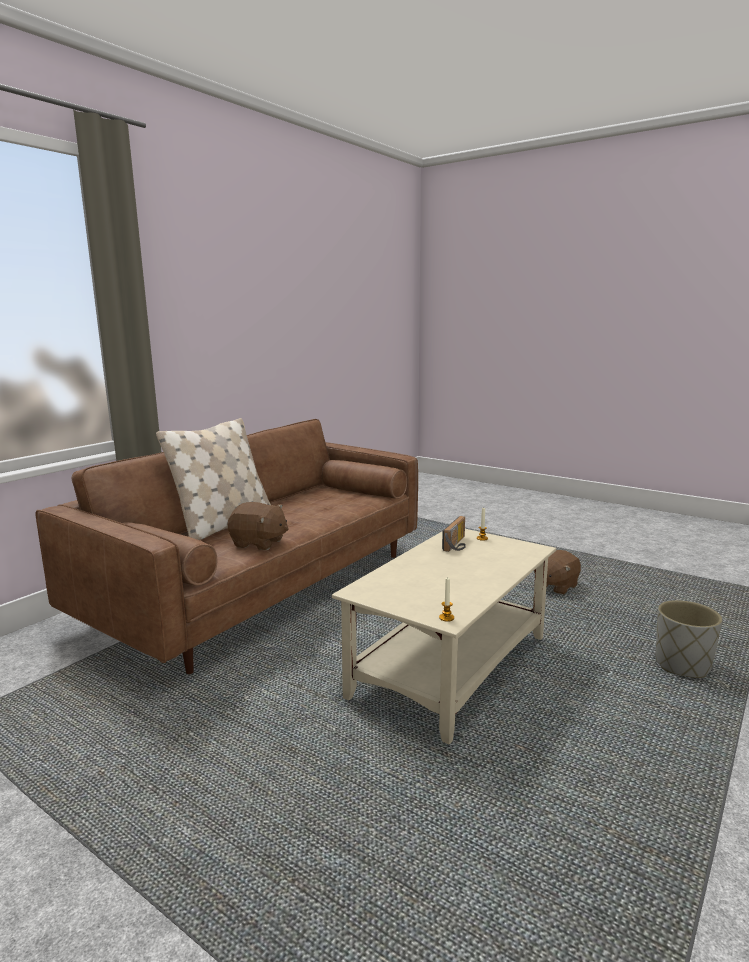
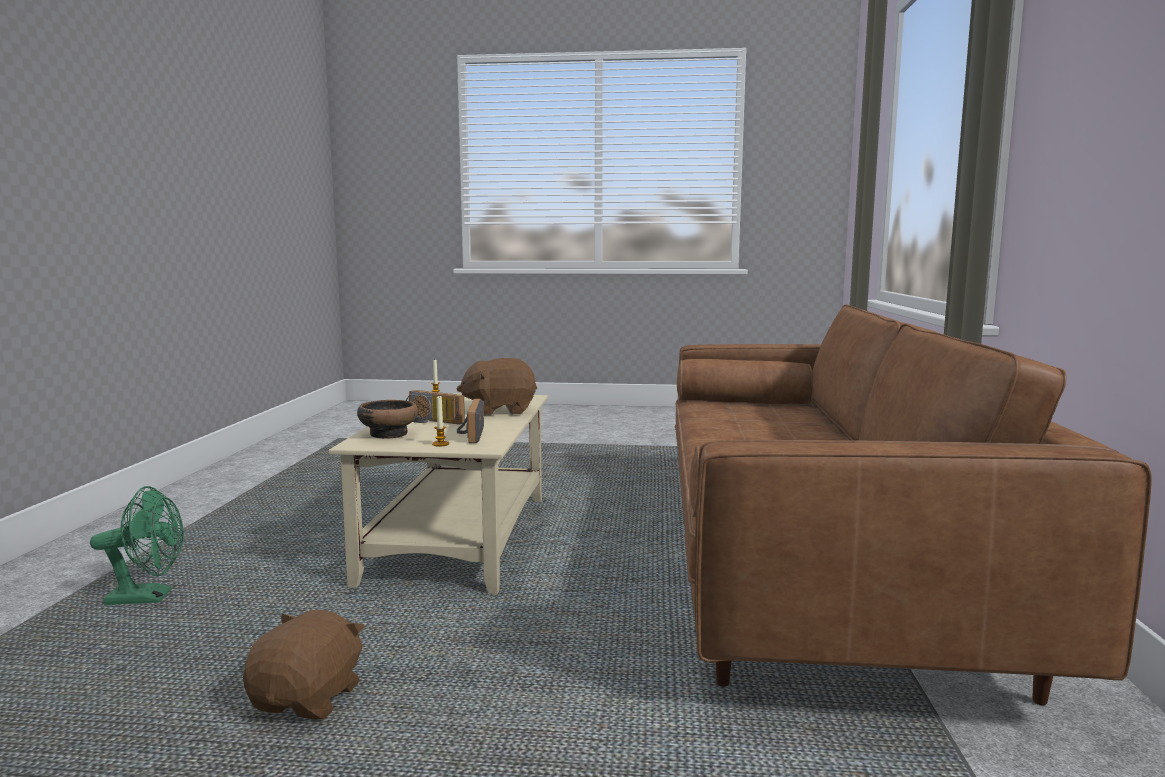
camera: 150 degrees right, 5 degrees down
beige pillow [156,418,271,540] -> none
brown plush toy [228,502,289,550] -> brown plush toy moved to [457,358,537,416]
grey planter [655,600,722,678] -> green fan [90,486,184,605]
none -> bowl [357,400,418,439]
none -> radio [406,390,465,425]

